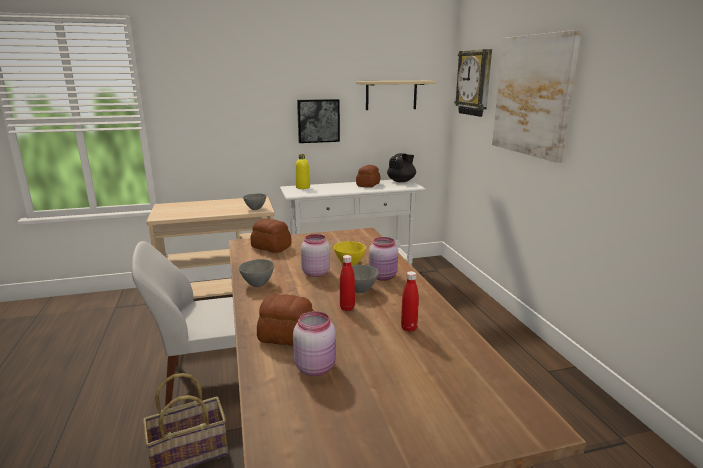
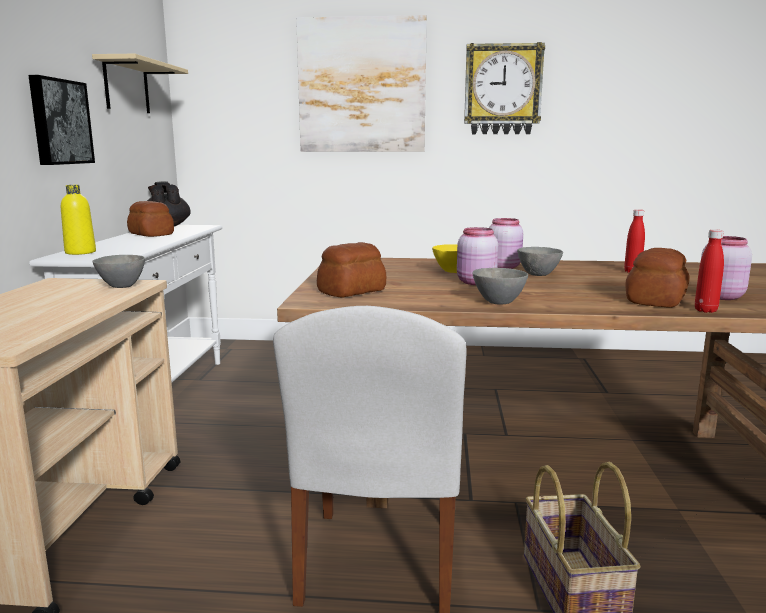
camera: 70 degrees left, 5 degrees down
red bottle [340,255,355,311] -> red bottle moved to [695,229,724,313]
wall clock [455,49,492,117] -> wall clock moved to [464,42,545,134]

